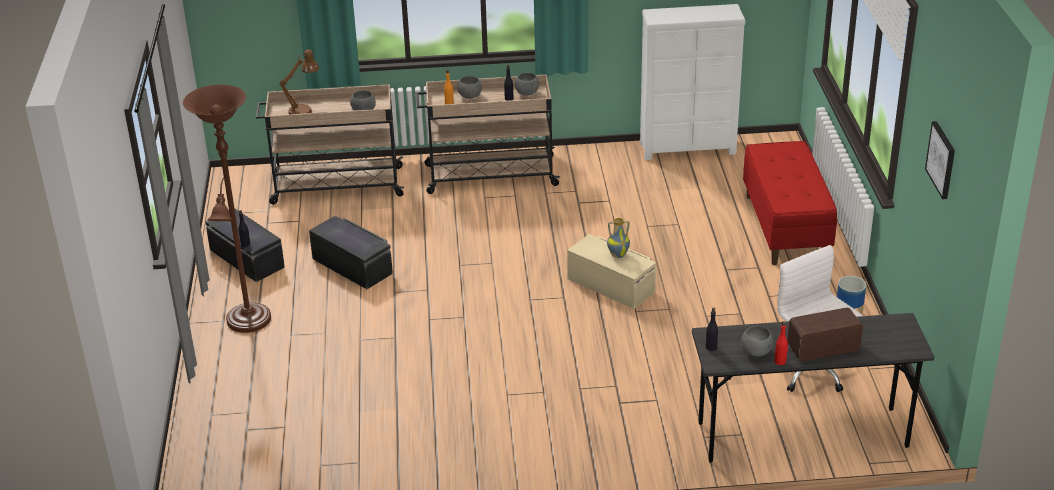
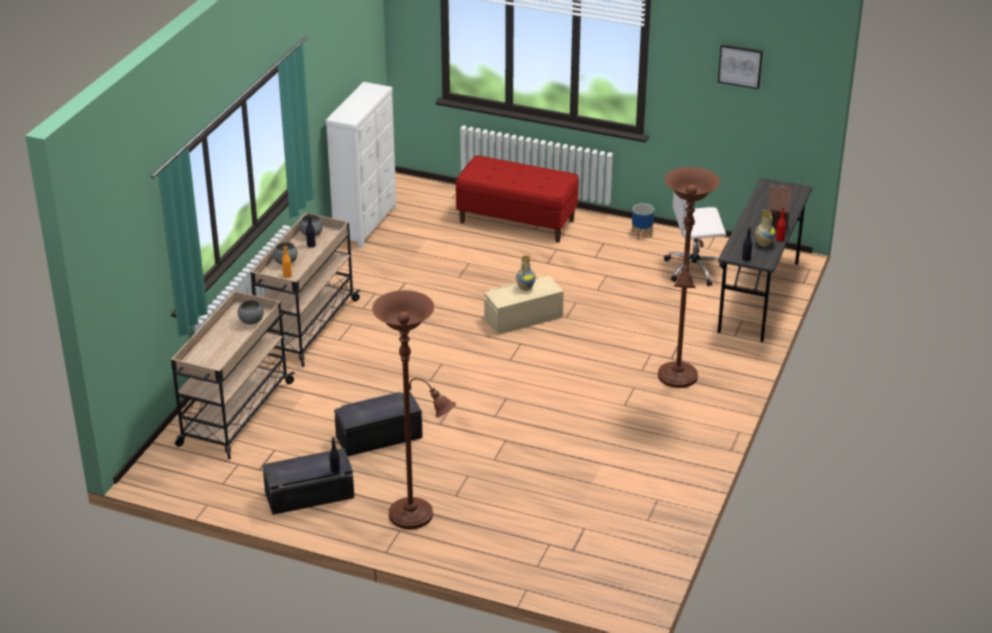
camera: 65 degrees left, 0 degrees up
brown table lamp [280,49,319,114] -> none
grey bowl [741,326,773,357] -> vase [755,209,776,247]
none -> brown floor lamp [658,167,720,388]

